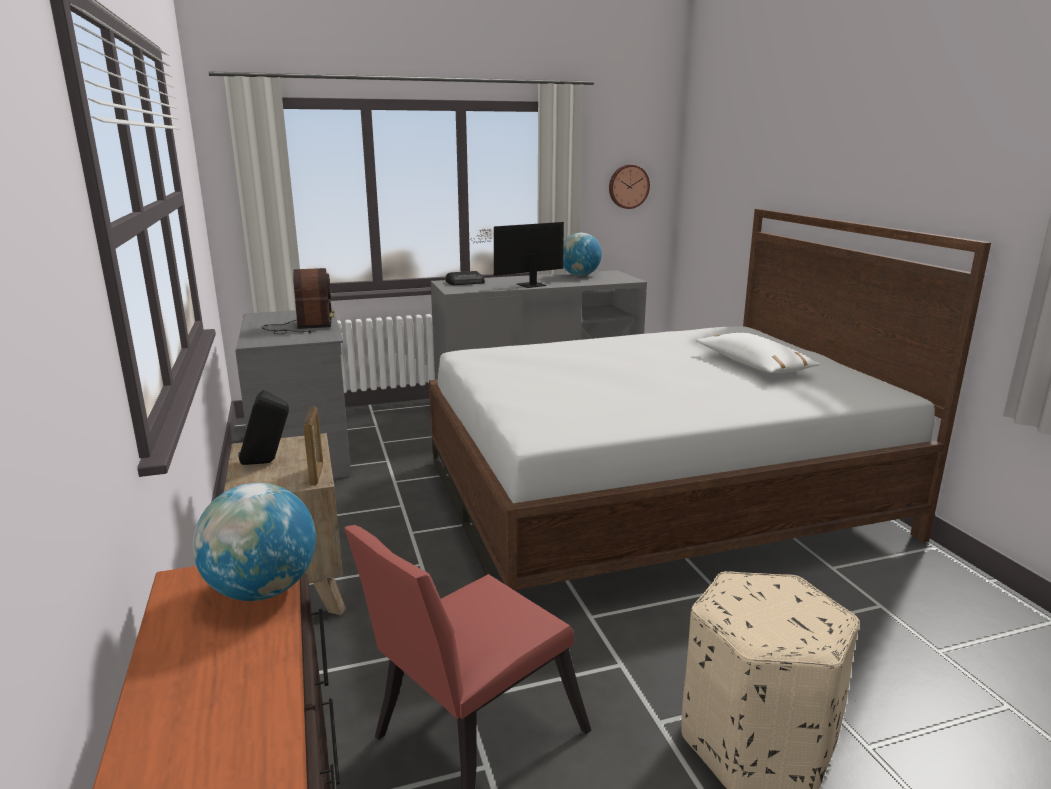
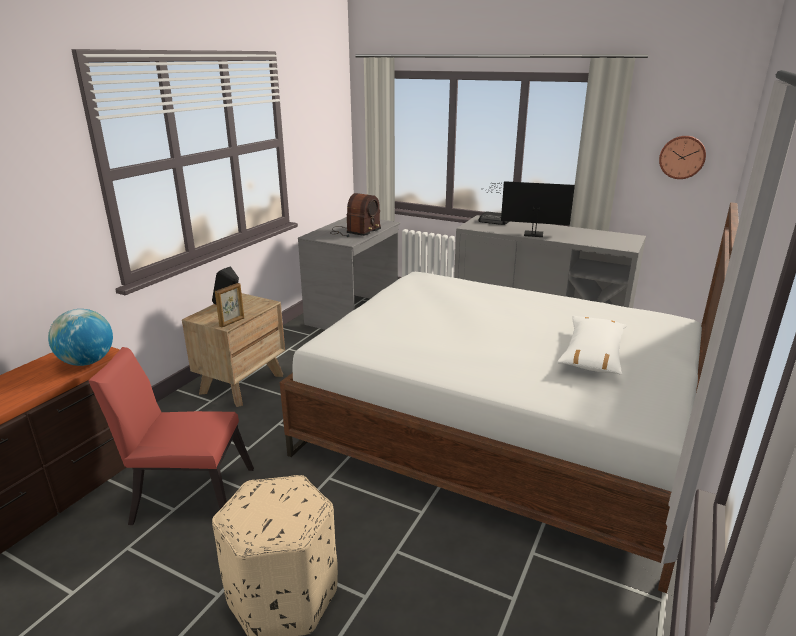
camera: 45 degrees right, 5 degrees up
globe [563,233,602,276] -> none

